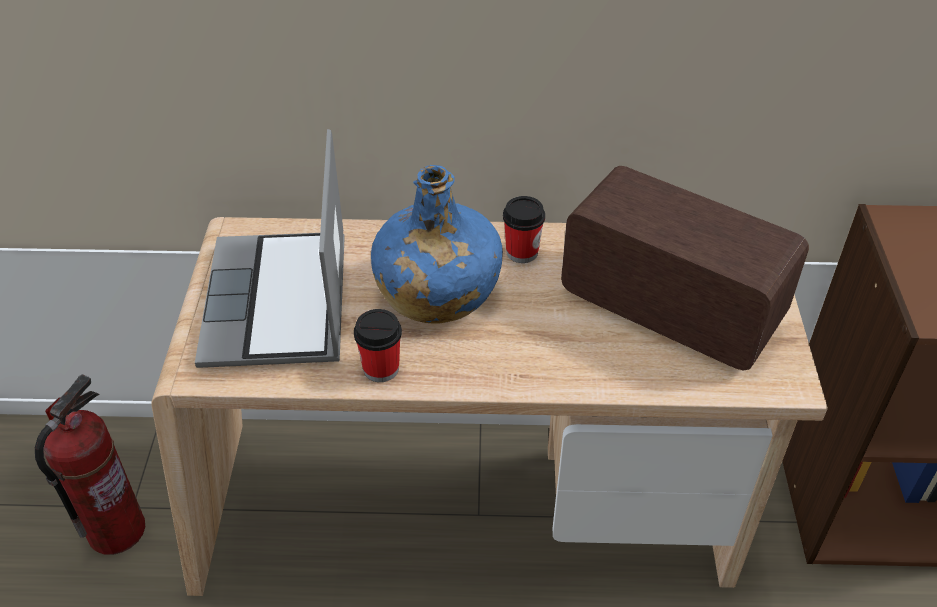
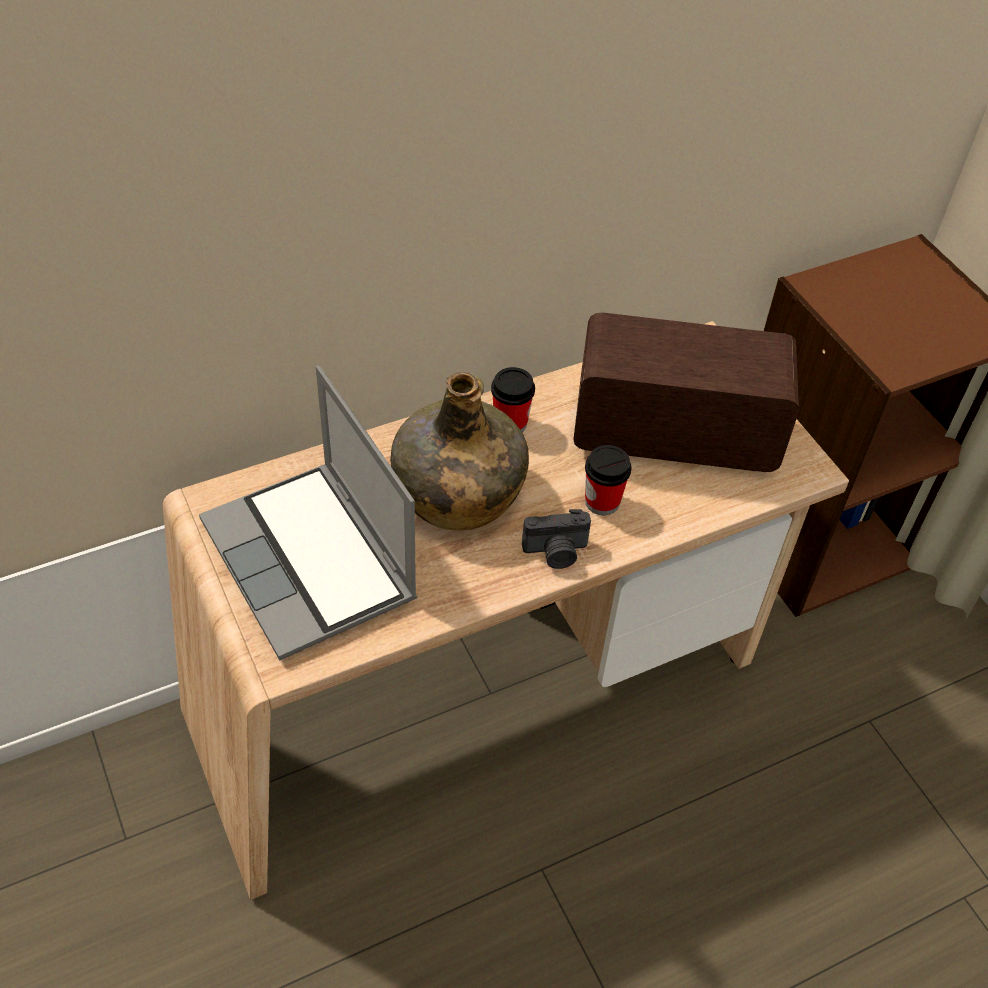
camera: 30 degrees left, 5 degrees up
fire extinguisher [35,374,145,555] -> none
cup [354,309,402,382] -> cup moved to [585,445,632,515]
blue bottle [371,165,503,324] -> green bottle [390,372,529,531]
none -> camera [522,509,591,569]

